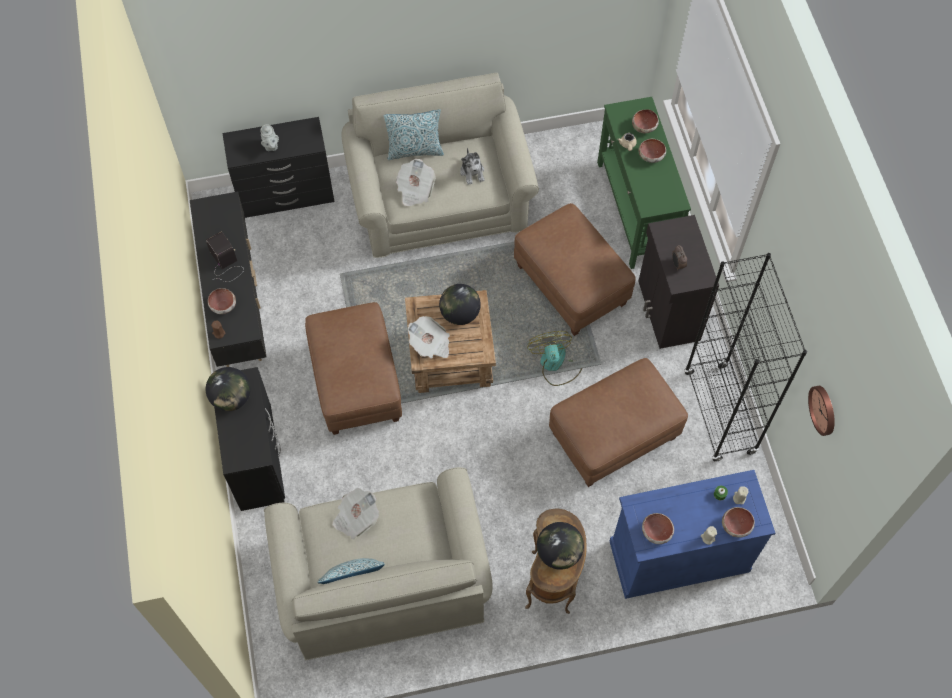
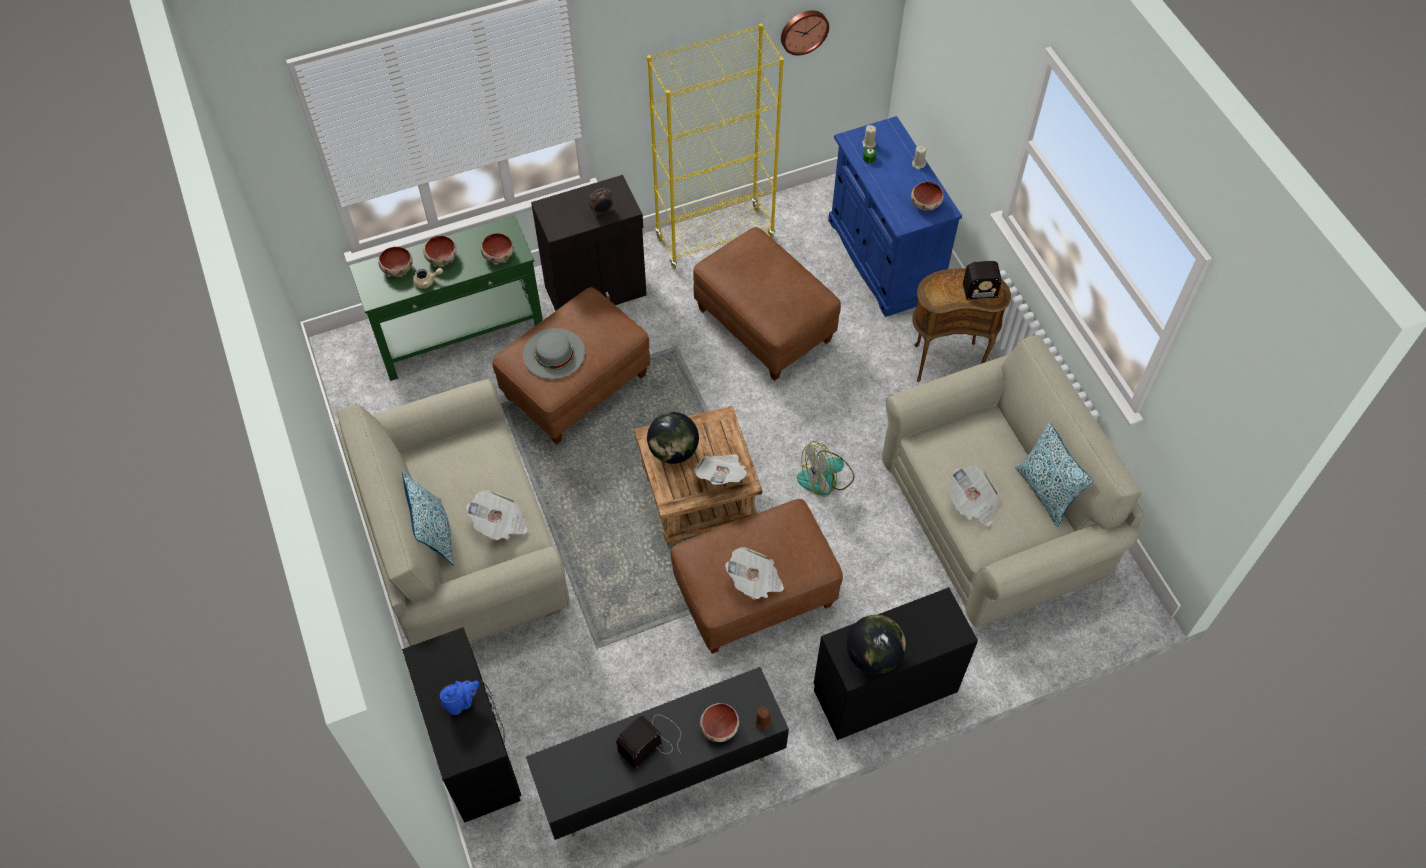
camera: 100 degrees left, 5 degrees down
grey teapot [260,124,279,151] -> blue teapot [440,681,480,715]
plush toy [460,148,484,185] -> none
fan [527,331,582,386] -> fan moved to [797,441,855,497]
globe [537,522,584,570] -> radio [943,261,1002,302]
black bookcase [684,253,807,462] -> yellow bookcase [647,24,784,269]
bowl [722,507,755,538] -> bowl moved to [481,233,514,263]
none -> grey hat [523,328,585,379]
none -> newspaper [725,547,784,600]

